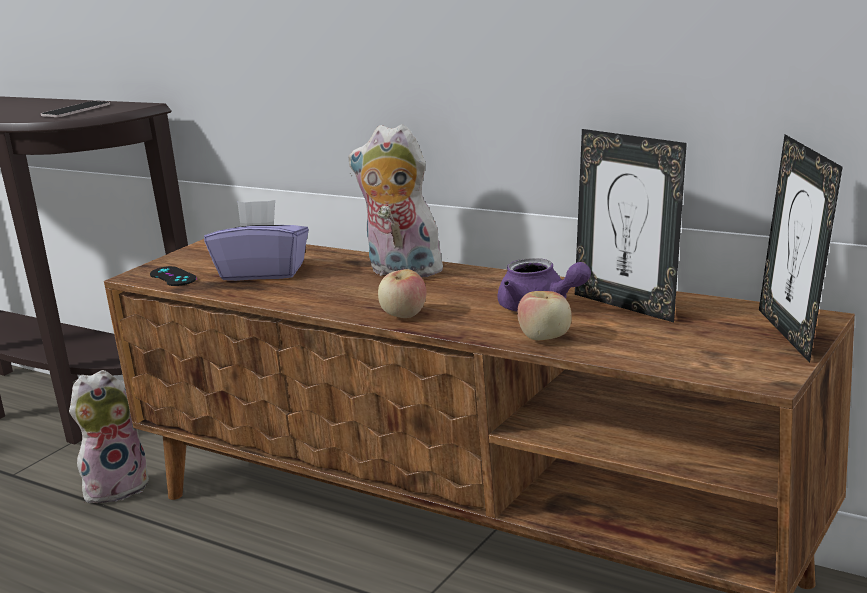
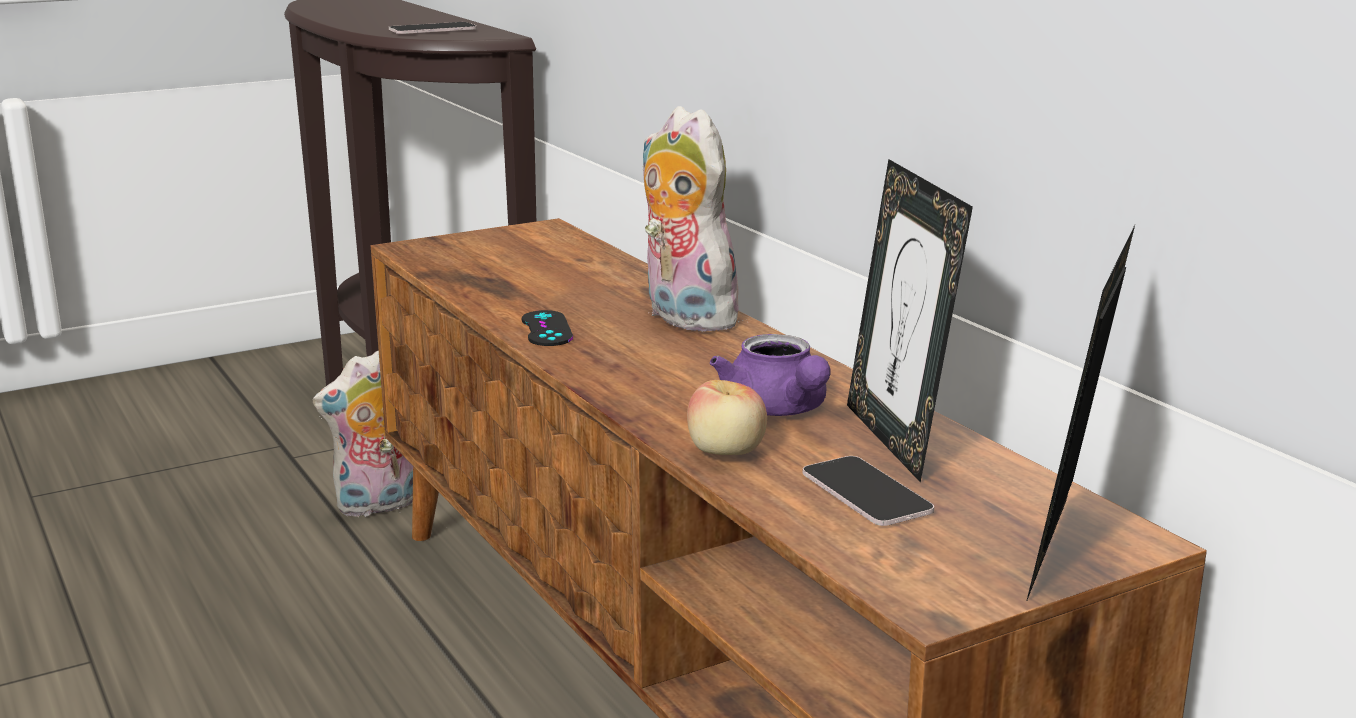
camera: 25 degrees right, 0 degrees up
plush toy [69,370,149,506] -> plush toy turned 150 degrees clockwise [313,350,413,518]
black game controller [150,266,197,286] -> black game controller moved to [522,310,573,346]
purple tissue box [204,200,309,281] -> none
apple [378,269,426,318] -> none
none -> phone [803,456,934,526]

